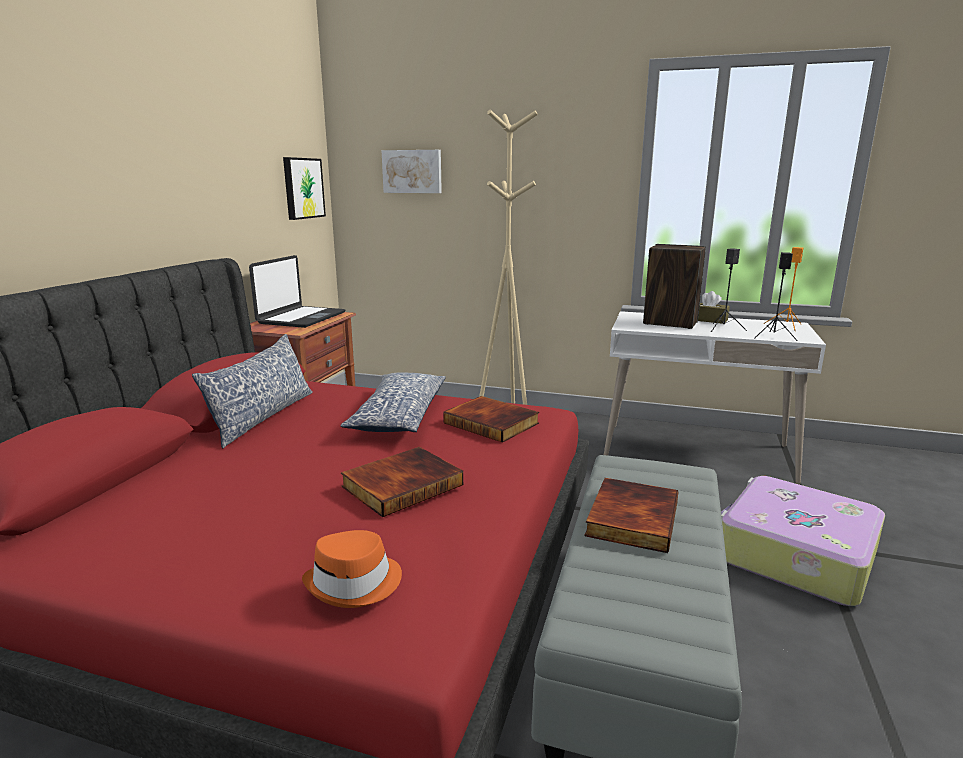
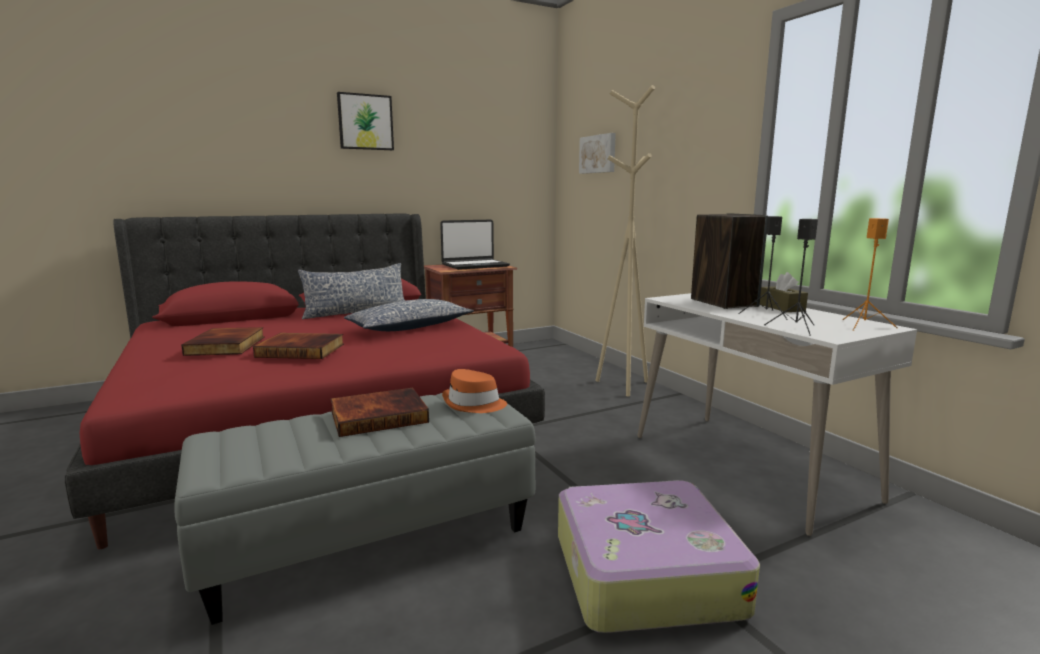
camera: 45 degrees right, 5 degrees down
picture [283,157,326,220] -> picture moved to [337,92,394,150]
orange hat [302,530,402,608] -> orange hat moved to [442,369,507,413]
book [443,396,539,443] -> book moved to [181,327,265,356]

